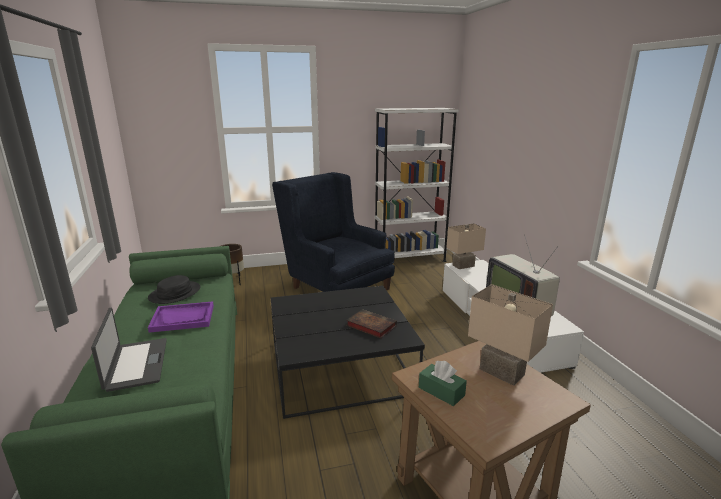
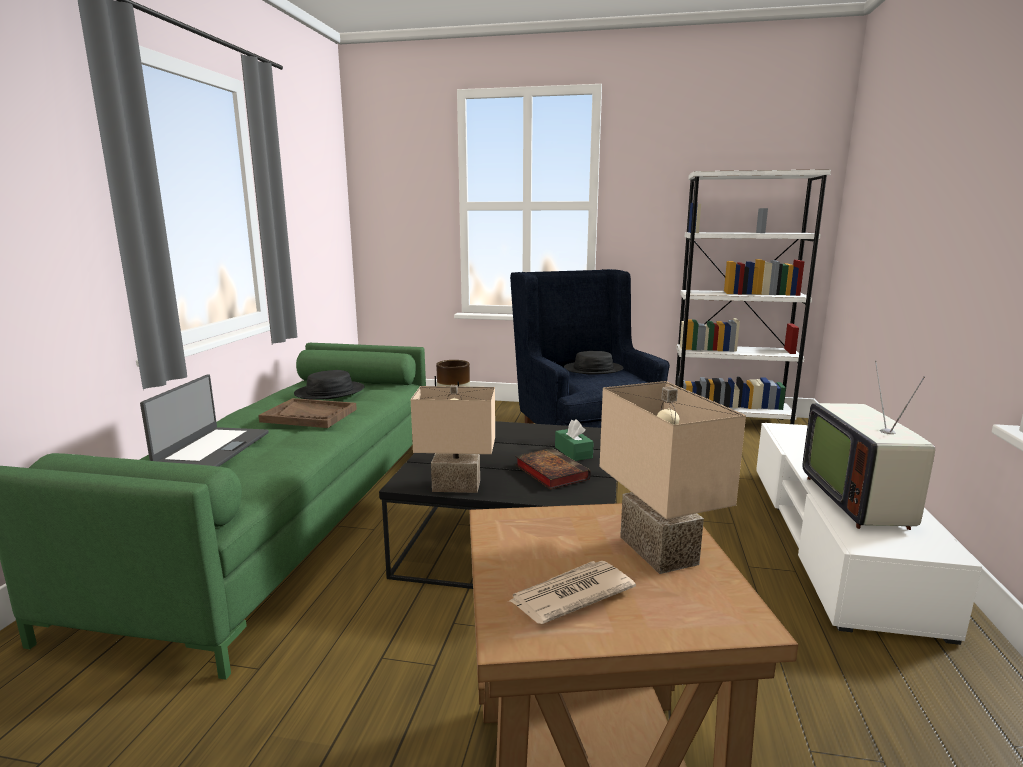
camera: 25 degrees right, 5 degrees down
purple tray [148,301,214,333] -> brown tray [258,398,357,428]
green tissue box [419,361,467,406] -> green tissue box moved to [555,419,594,461]
beige table lamp [446,224,486,269] -> beige table lamp moved to [411,385,495,493]
none -> newspaper [509,561,636,624]
none -> black hat [564,351,623,375]

